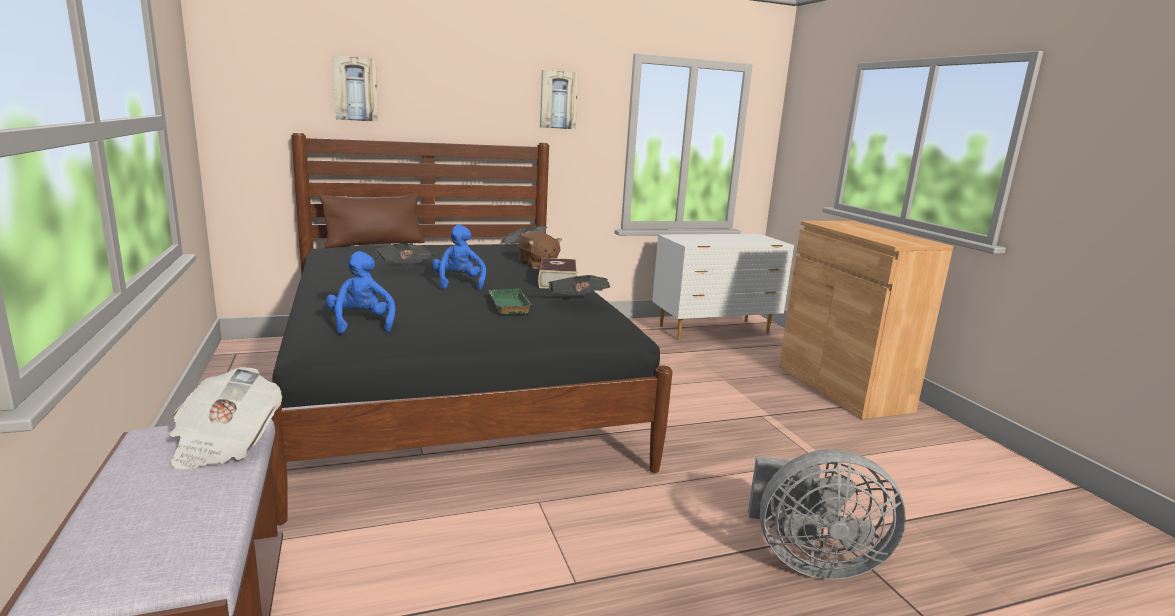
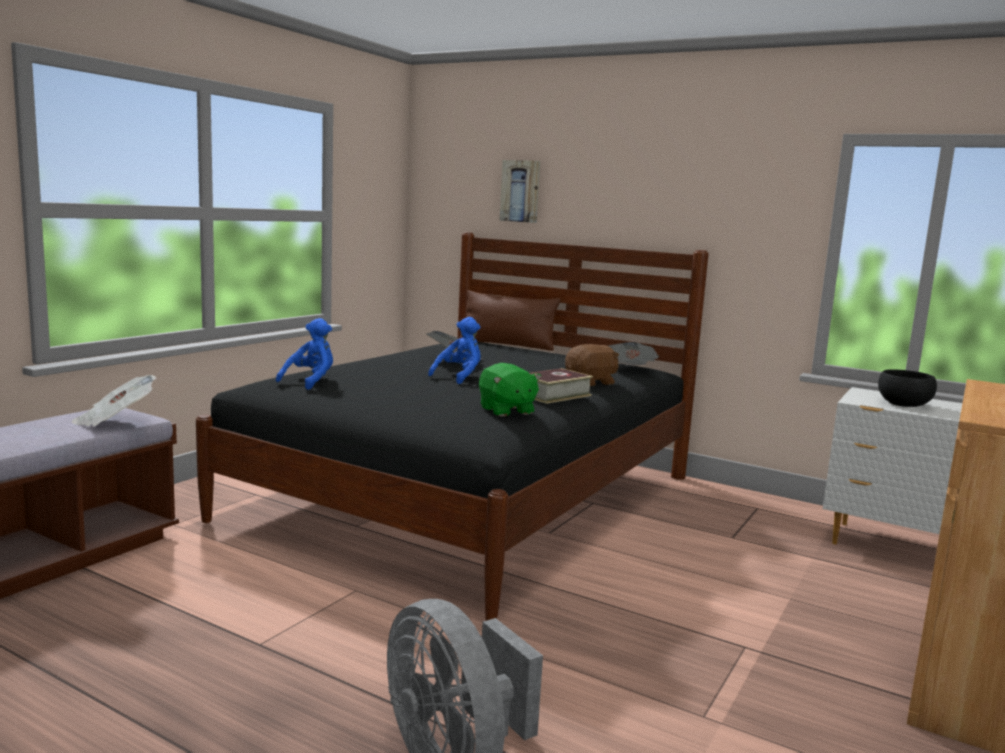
camera: 50 degrees right, 5 degrees down
green tray [488,288,533,314] -> none
brown plush toy [518,231,562,269] -> brown plush toy turned 135 degrees counterclockwise [565,344,619,386]
picture [540,70,578,129] -> none
newspaper [548,275,610,295] -> green plush toy [479,363,541,417]
none -> black bowl [878,369,937,407]

